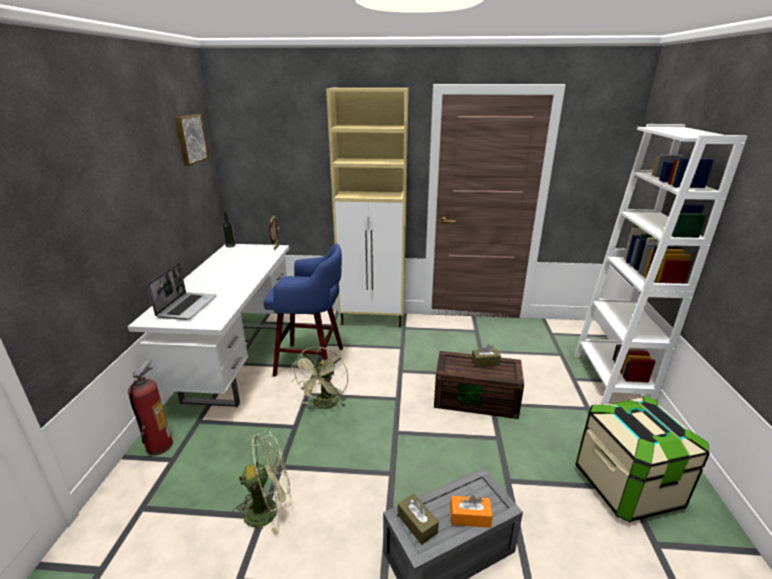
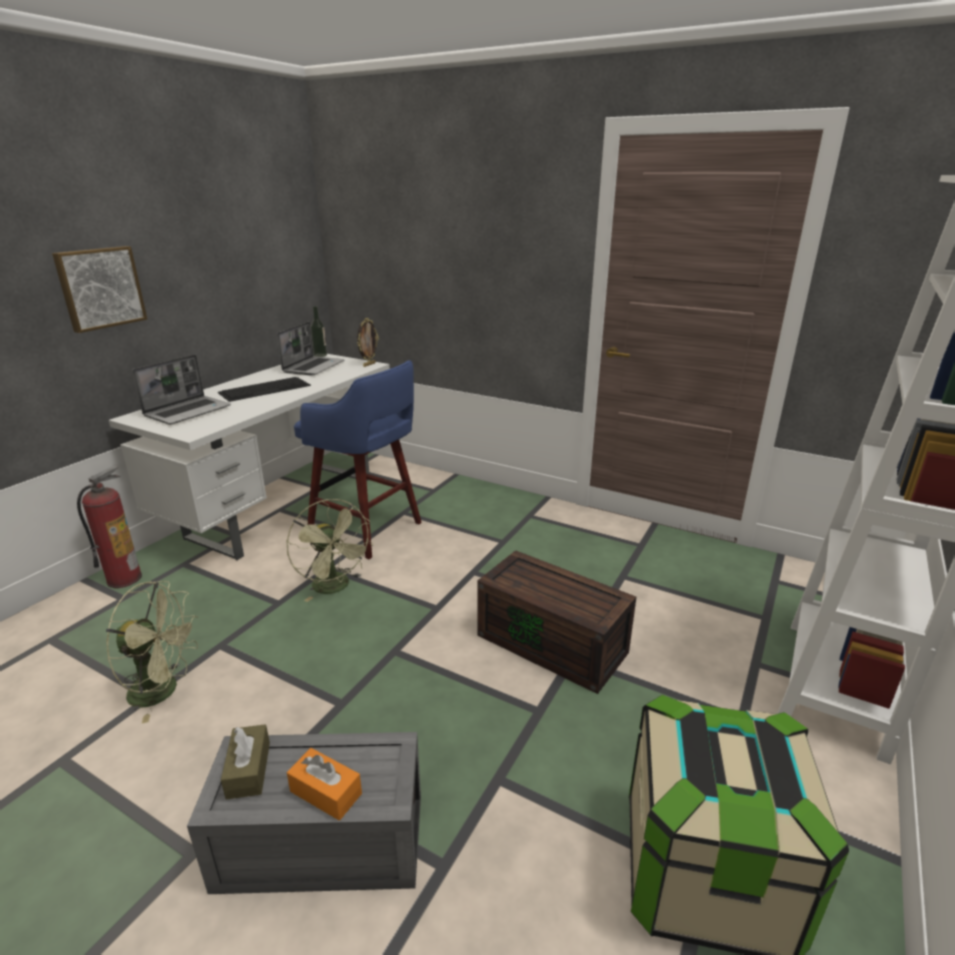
camera: 25 degrees right, 0 degrees up
picture [175,114,209,166] -> picture moved to [52,246,147,333]
green fan [291,347,348,409] -> green fan turned 75 degrees counterclockwise [287,499,373,602]
beige cabinet [326,88,409,327] -> none
brown tissue box [472,345,501,367] -> none
none -> keyboard [218,377,311,402]
none -> laptop [277,322,345,376]

